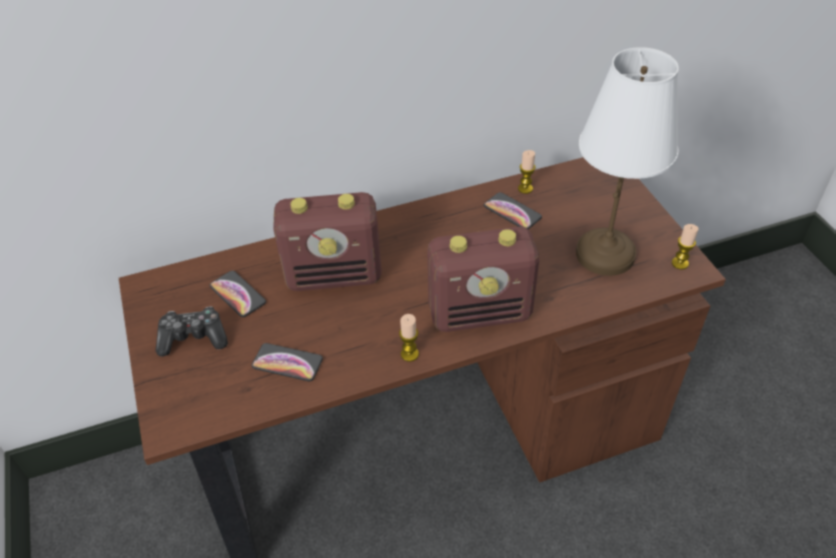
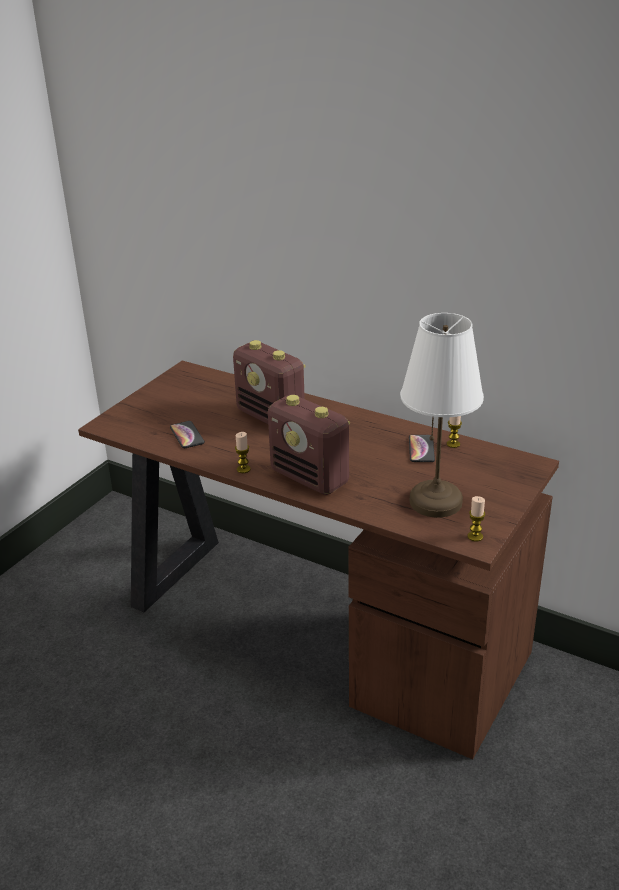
camera: 50 degrees right, 15 degrees down
game controller [156,306,228,356] -> none
phone [210,271,266,317] -> none

